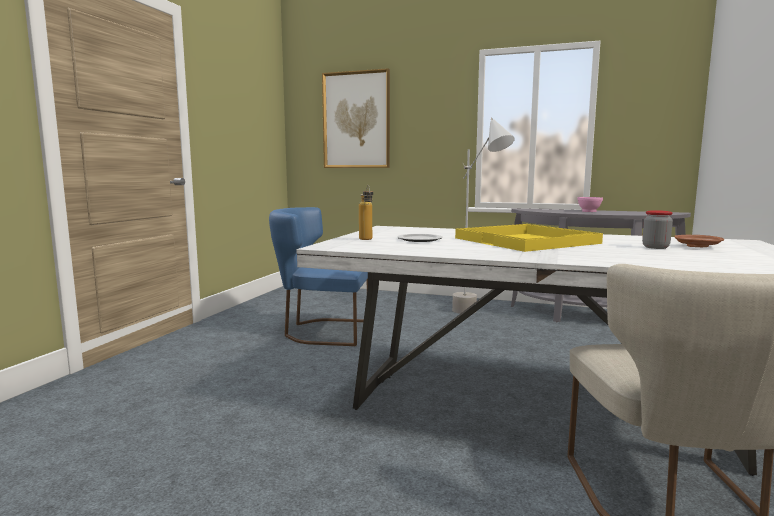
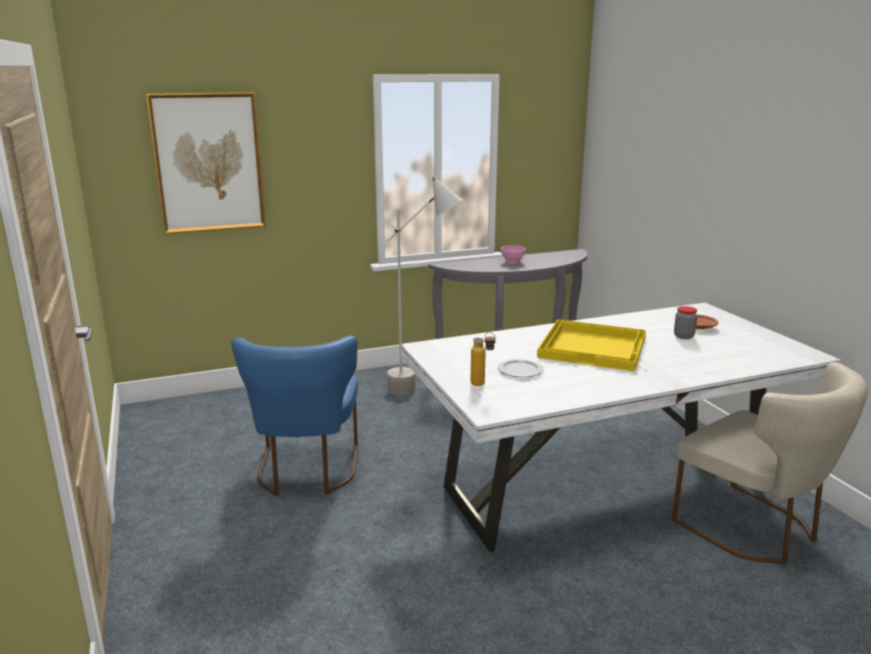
camera: 40 degrees left, 10 degrees up
blue chair [269,207,368,346] -> blue chair turned 60 degrees counterclockwise [231,336,358,496]

